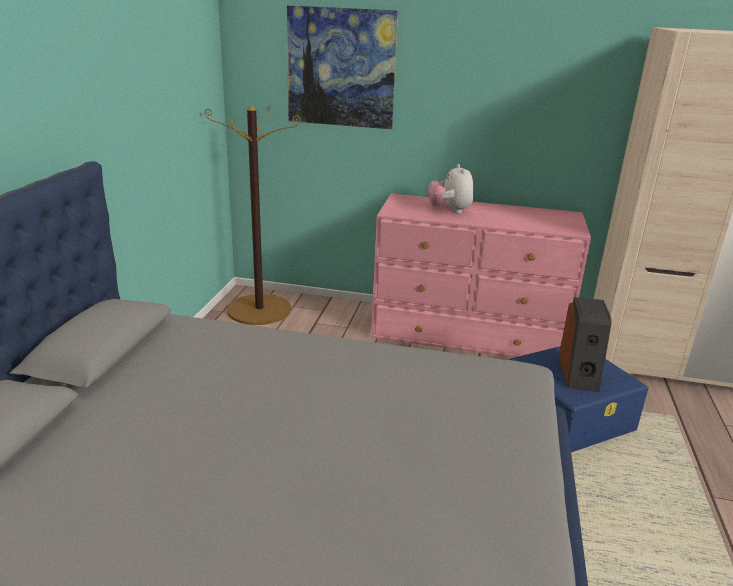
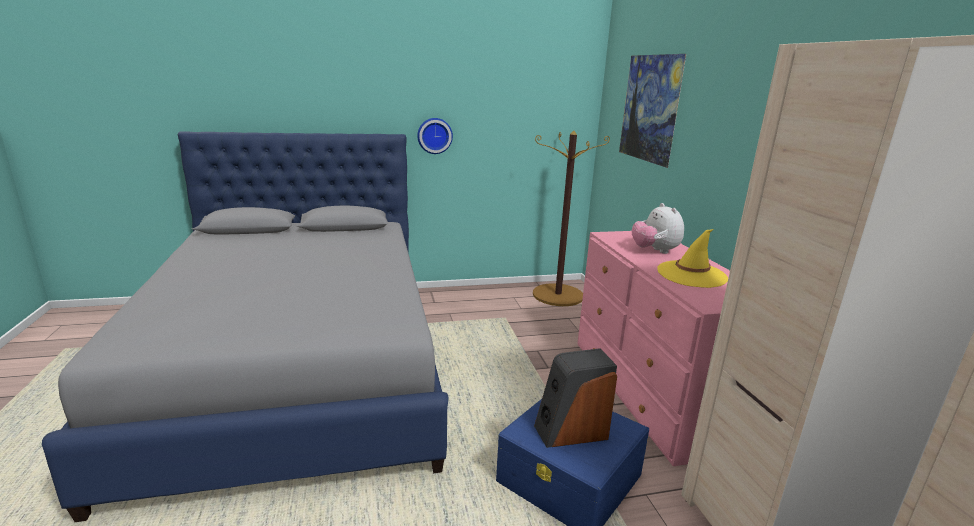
camera: 65 degrees right, 5 degrees down
plush toy [428,164,474,214] -> plush toy turned 75 degrees counterclockwise [632,203,684,254]
none -> wall clock [417,118,453,154]
none -> yellow hat [657,229,728,288]

